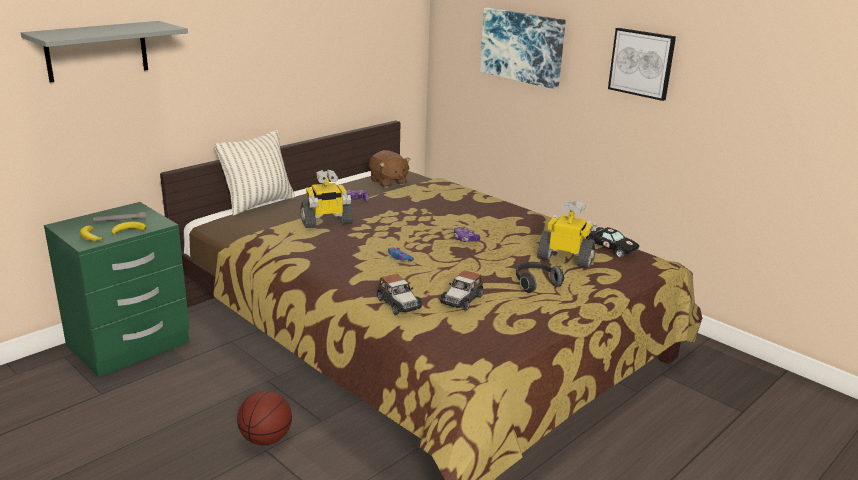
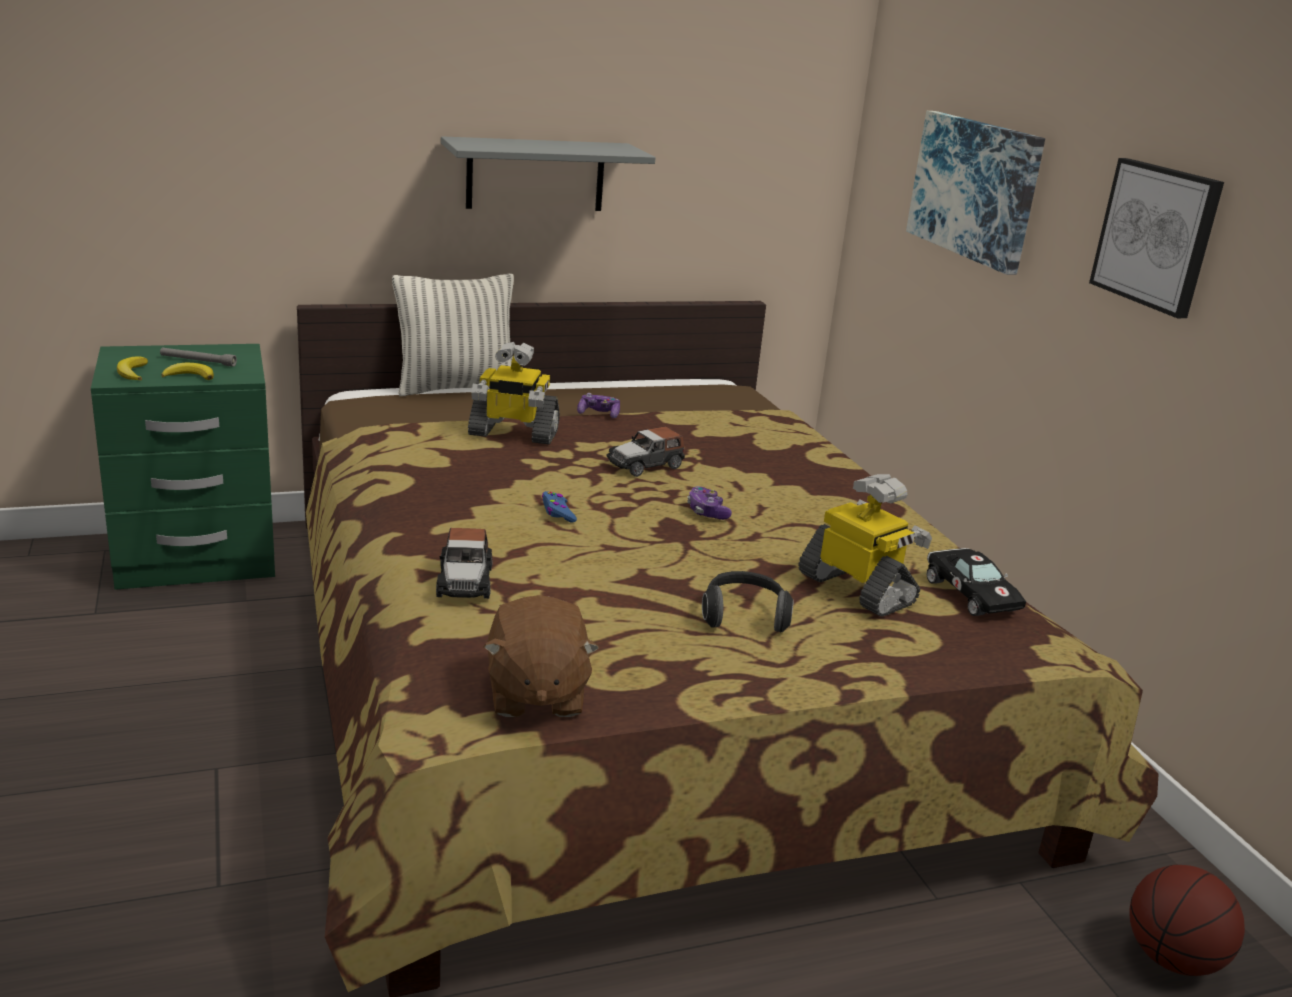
camera: 25 degrees right, 0 degrees up
grey shelf [21,21,188,83] -> grey shelf moved to [441,136,655,211]
basketball [237,390,292,445] -> basketball moved to [1129,865,1245,976]
brown plush toy [369,150,411,188] -> brown plush toy moved to [483,595,600,717]
toy car [440,270,483,311] -> toy car moved to [606,426,685,477]

